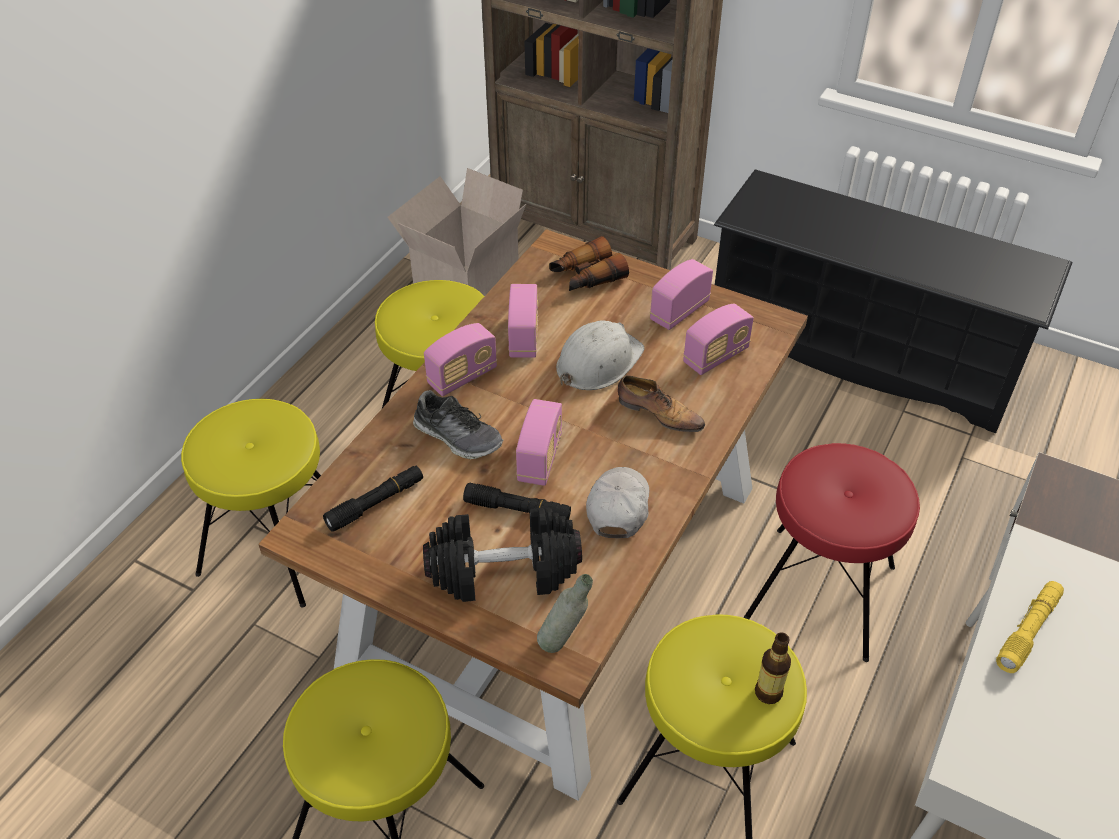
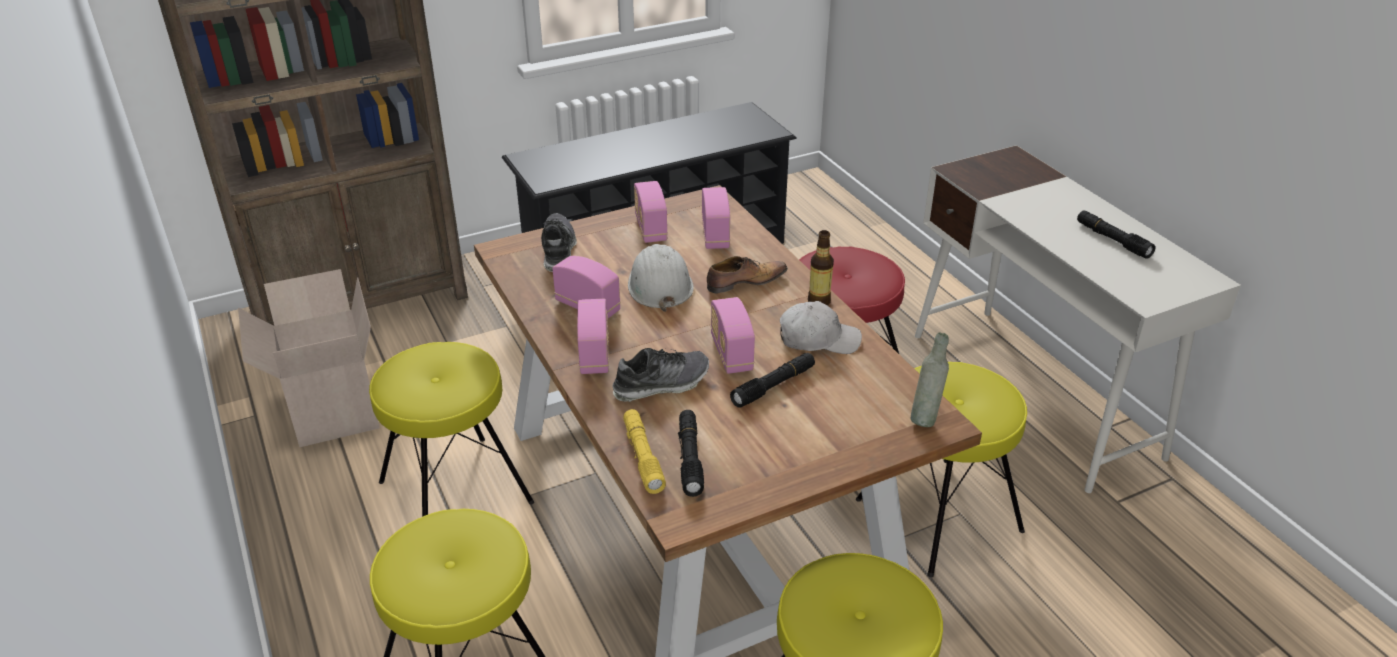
camera: 55 degrees left, 10 degrees down
black dumbbell [423,508,582,602] -> none
radio [516,399,562,486] -> radio turned 150 degrees counterclockwise [711,297,755,374]
binoculars [549,236,629,291] -> shoe [541,213,577,272]
white cap [586,467,649,538] -> white cap turned 135 degrees clockwise [780,301,862,354]
bottle [755,632,791,704] -> bottle moved to [808,230,834,306]
yellow flashlight [996,581,1064,673] -> yellow flashlight moved to [623,409,666,494]
none -> black flashlight [1077,210,1155,259]

